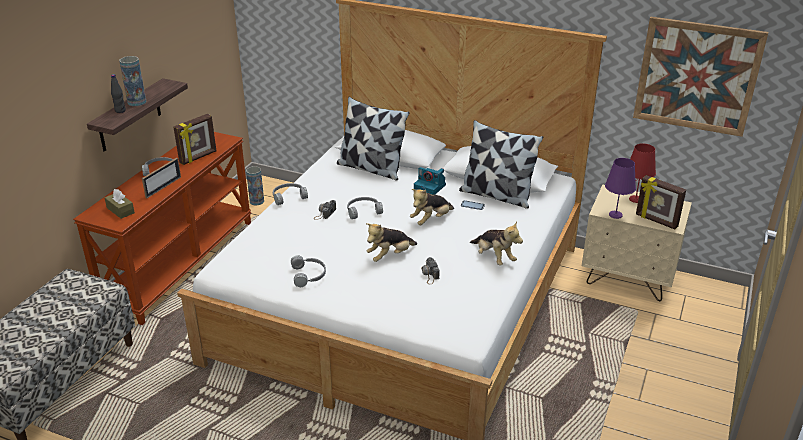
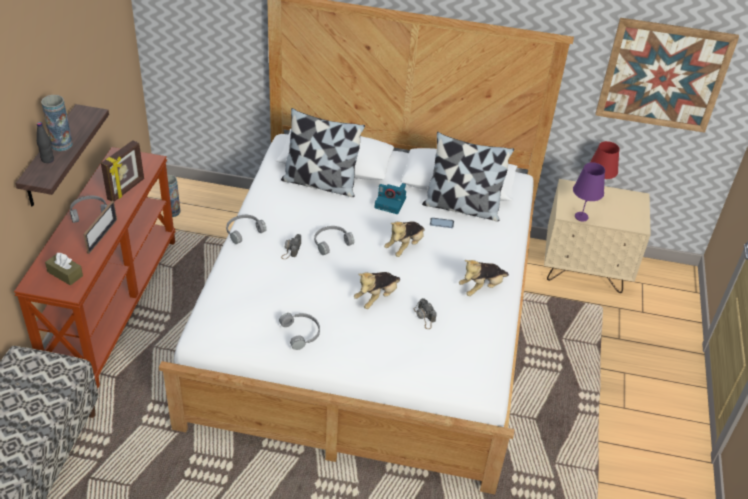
camera: 15 degrees left, 10 degrees up
plush toy [470,222,523,266] -> plush toy turned 105 degrees clockwise [459,260,509,296]
picture frame [636,175,686,229] -> none

